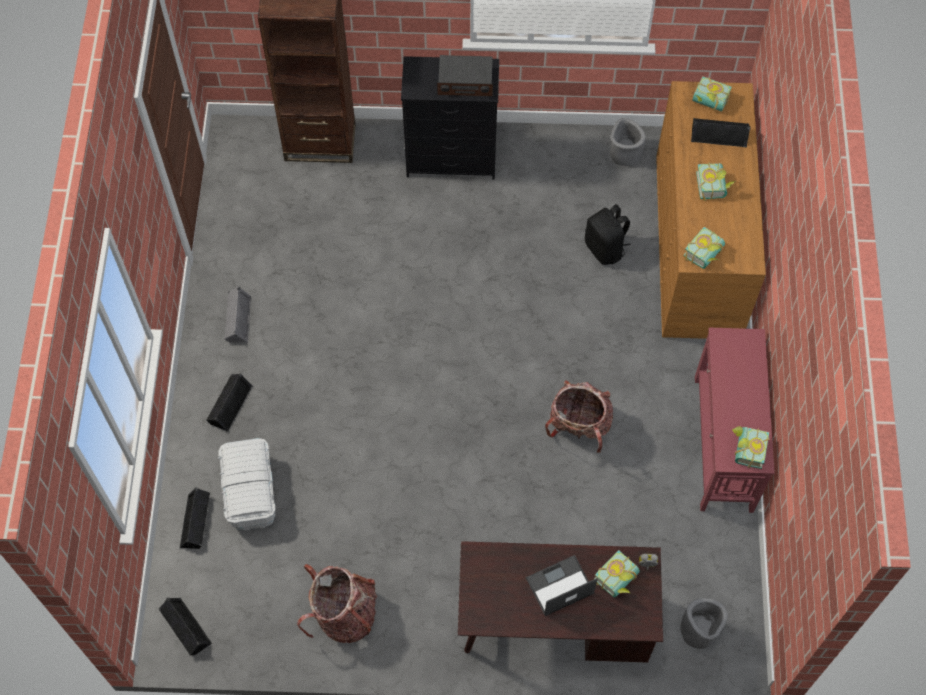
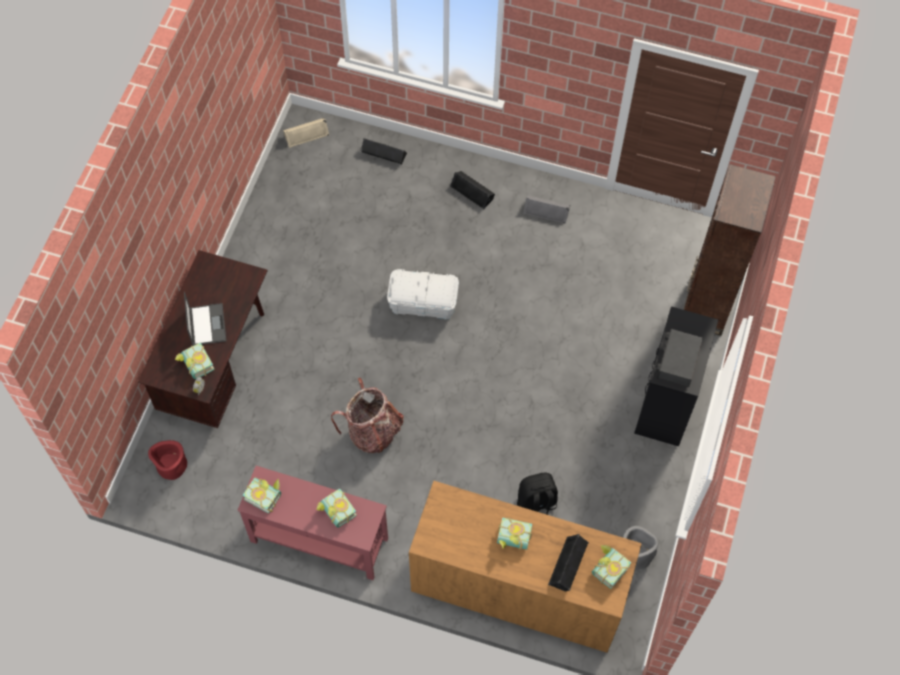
camera: 105 degrees right, 0 degrees up
black speaker [158,598,212,656] -> beige speaker [283,118,329,148]
white storage box [218,438,276,531] -> white storage box moved to [387,269,459,320]
backpack [297,564,377,643] -> none
grey planter [680,598,727,649] -> red planter [148,440,187,480]
book [683,227,725,269] -> book moved to [316,488,357,528]

